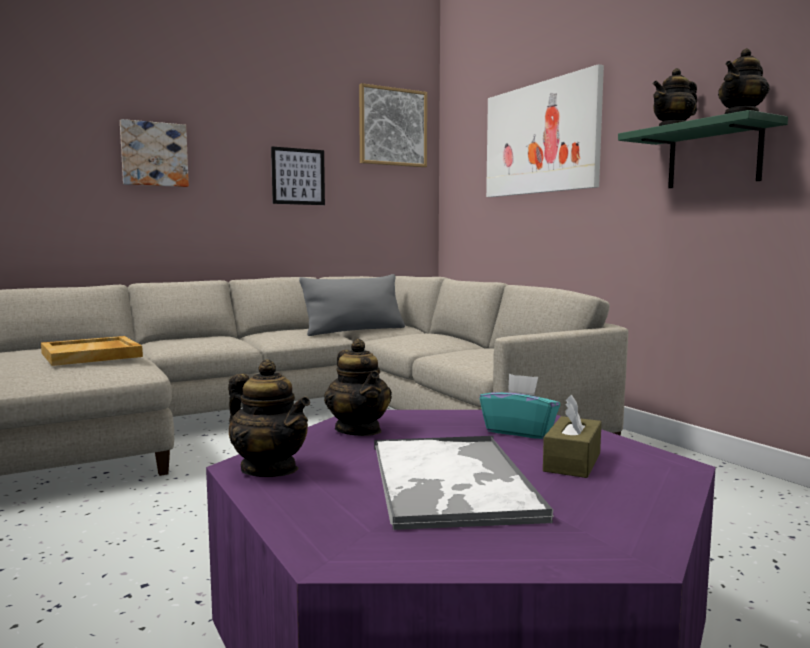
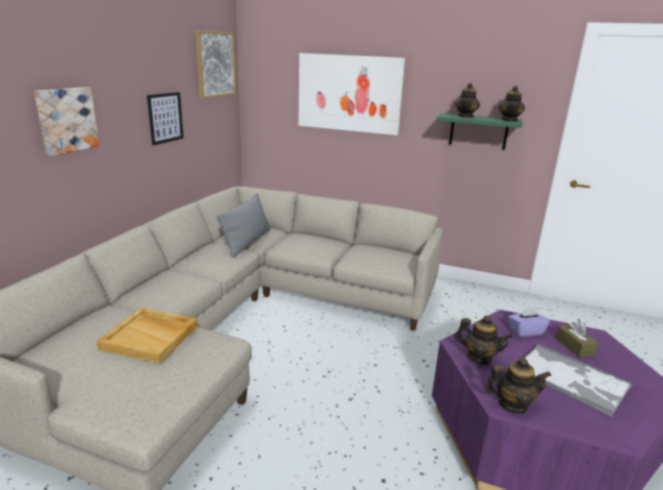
camera: 40 degrees left, 15 degrees up
turquoise tissue box [480,374,560,439] -> purple tissue box [508,306,550,337]

